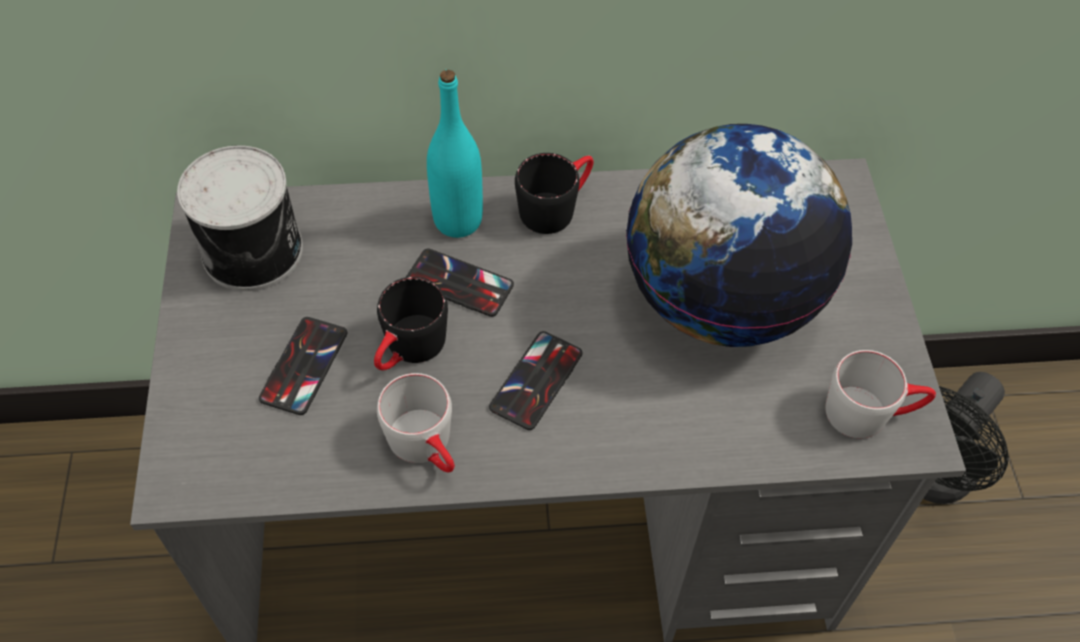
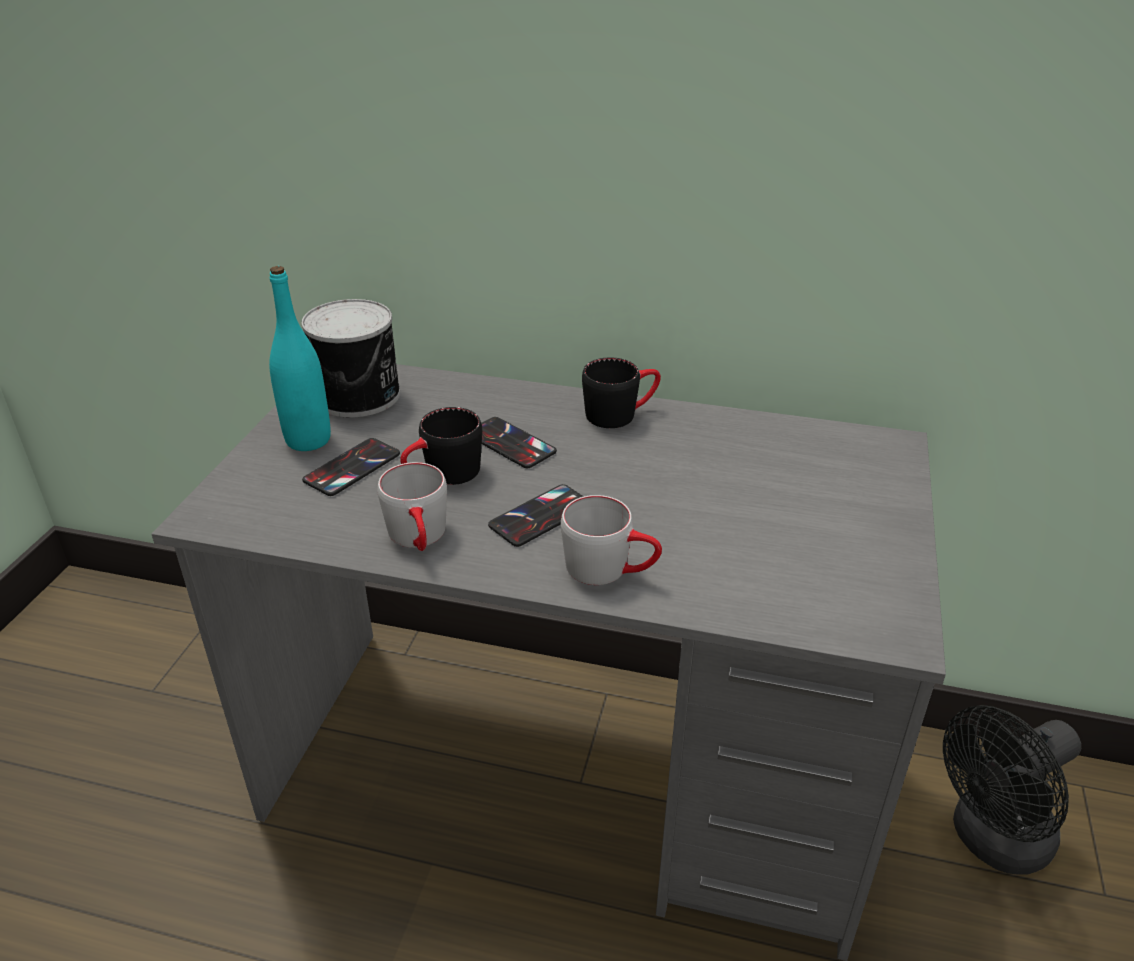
camera: 20 degrees right, 20 degrees down
turquoise bottle [427,70,483,238] -> turquoise bottle moved to [269,266,331,451]
globe [626,124,852,347] -> none
grey mug [825,350,936,438] -> grey mug moved to [561,495,662,585]

